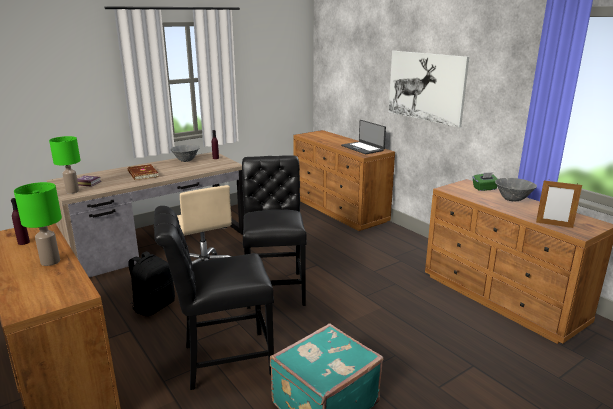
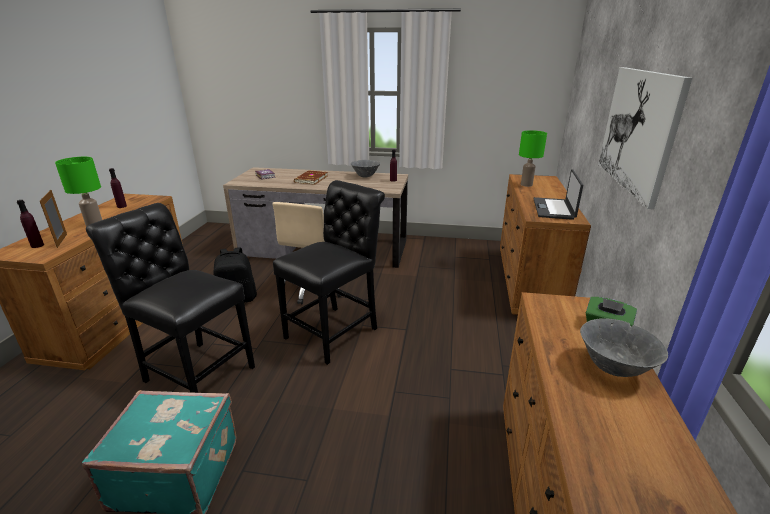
camera: 45 degrees right, 5 degrees up
green table lamp [49,136,81,194] -> green table lamp moved to [519,130,547,187]
picture frame [536,179,582,228] -> picture frame moved to [40,190,67,248]
none -> purple bottle [17,200,44,248]

